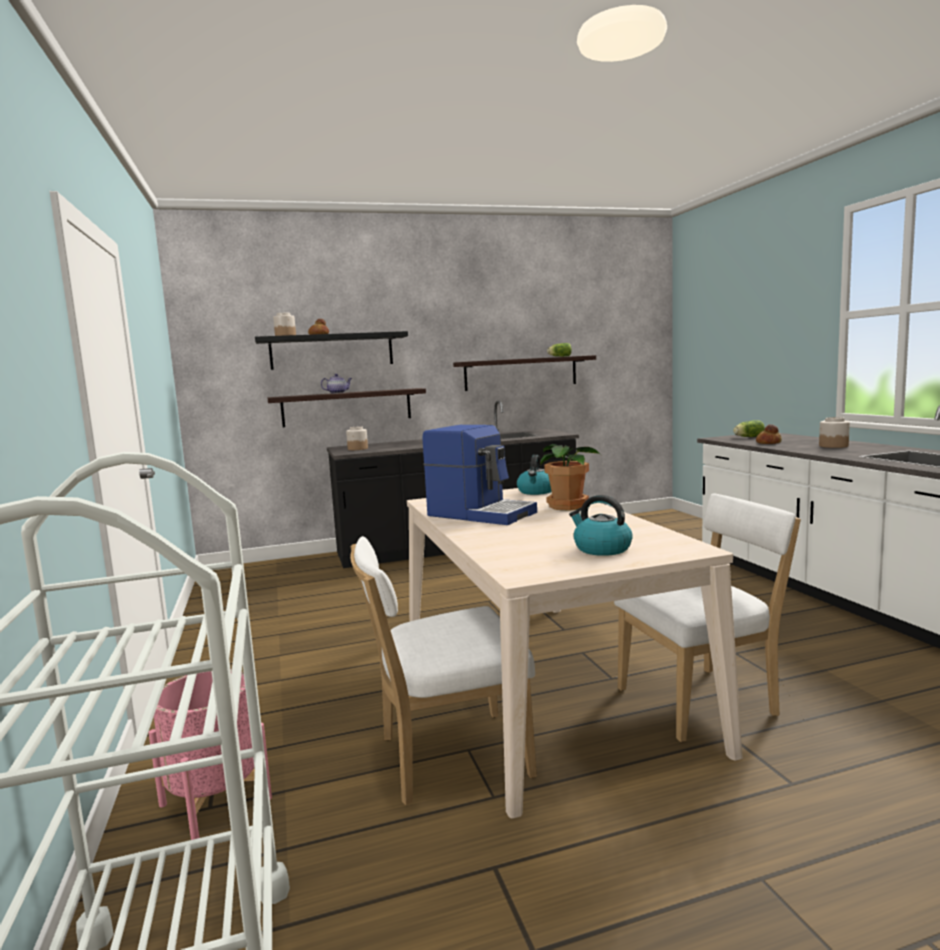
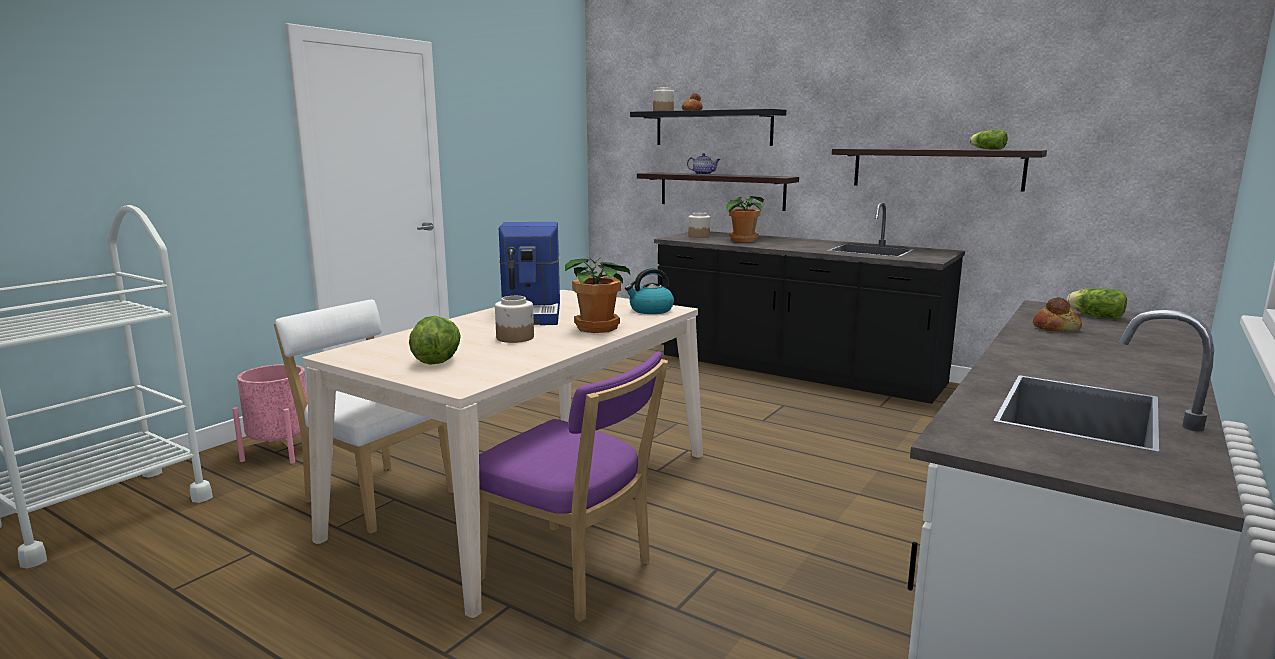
camera: 50 degrees right, 5 degrees up
kettle [569,495,633,556] -> lettuce [409,316,461,365]
white chair [614,493,801,742] -> purple chair [479,351,668,622]
jar [819,417,850,448] -> jar moved to [495,296,534,343]
none -> potted plant [726,196,764,242]

